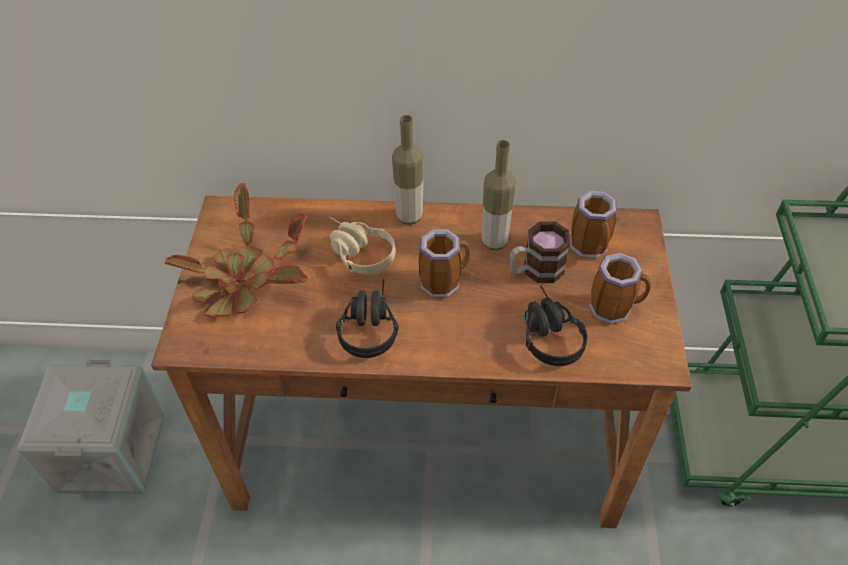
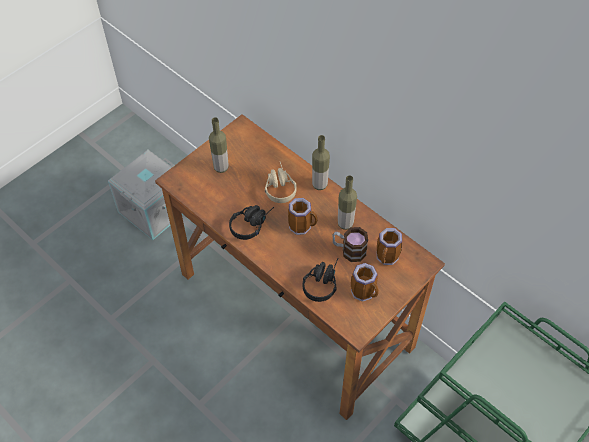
camera: 40 degrees right, 5 degrees up
potted plant [164,183,308,318] -> bottle [209,117,229,173]

